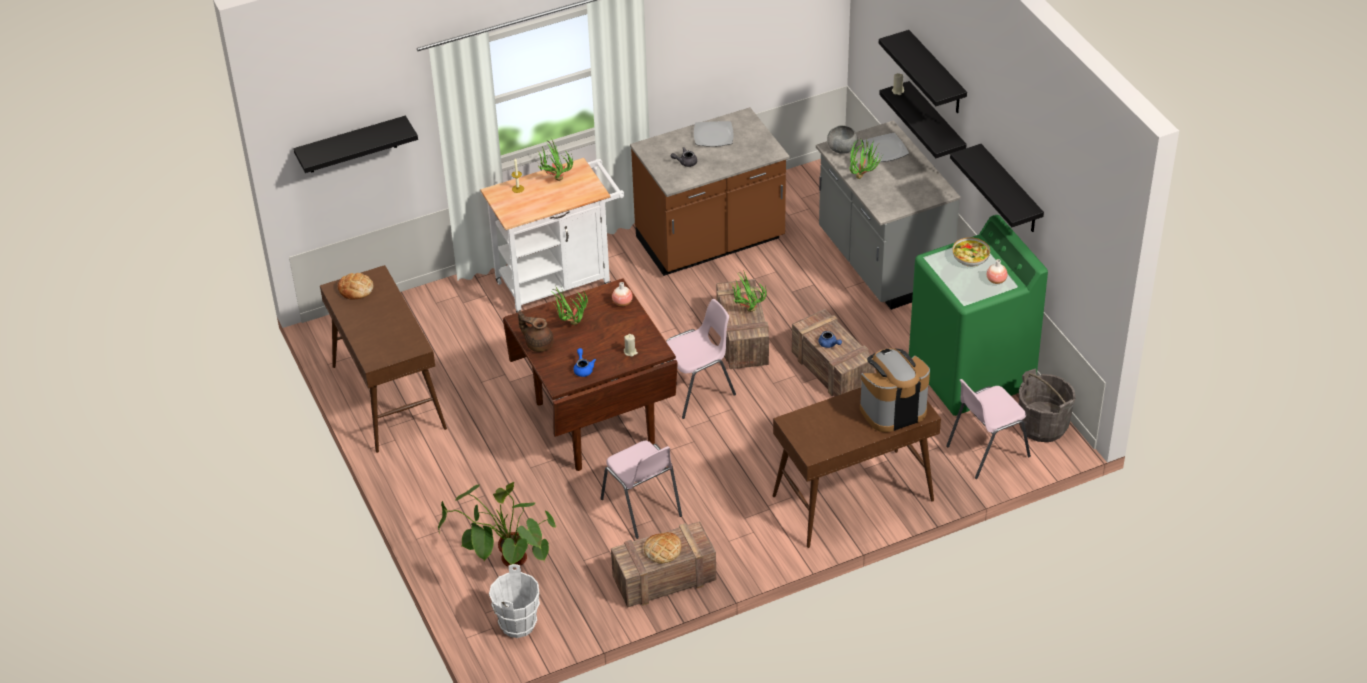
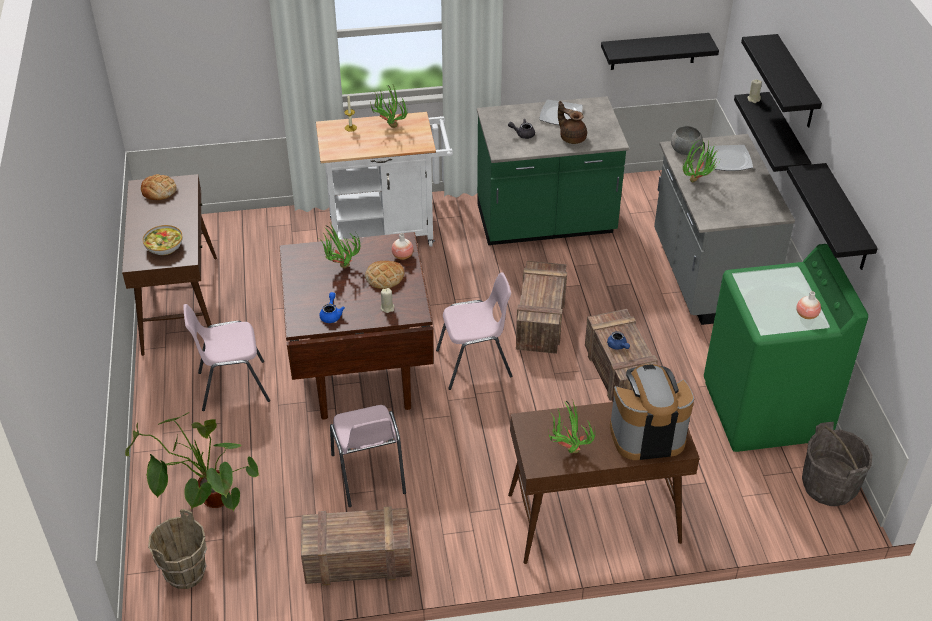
camera: 15 degrees right, 0 degrees up
black shelf [293,116,418,173] -> black shelf moved to [601,33,719,70]
white bucket [489,564,540,638] -> brown bucket [148,509,207,589]
brown teapot [518,311,554,352] -> brown teapot moved to [558,101,587,144]
brown counter [630,107,789,276] -> green counter [477,96,629,245]
bread [644,532,681,563] -> bread moved to [365,261,404,289]
potted plant [730,270,767,312] -> potted plant moved to [548,399,595,454]
pink chair [946,379,1031,479] -> pink chair moved to [184,304,270,411]
bowl [953,237,990,267] -> bowl moved to [143,225,183,255]

